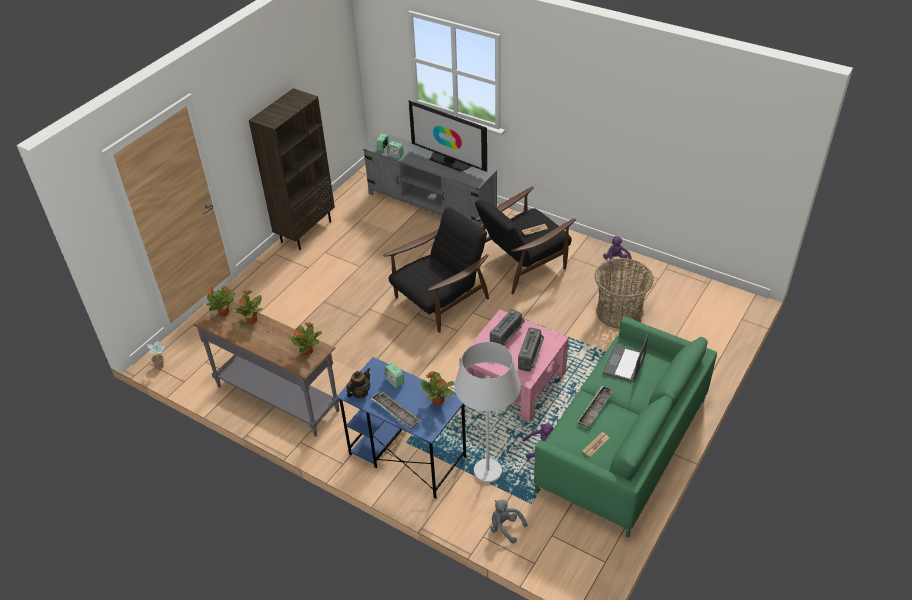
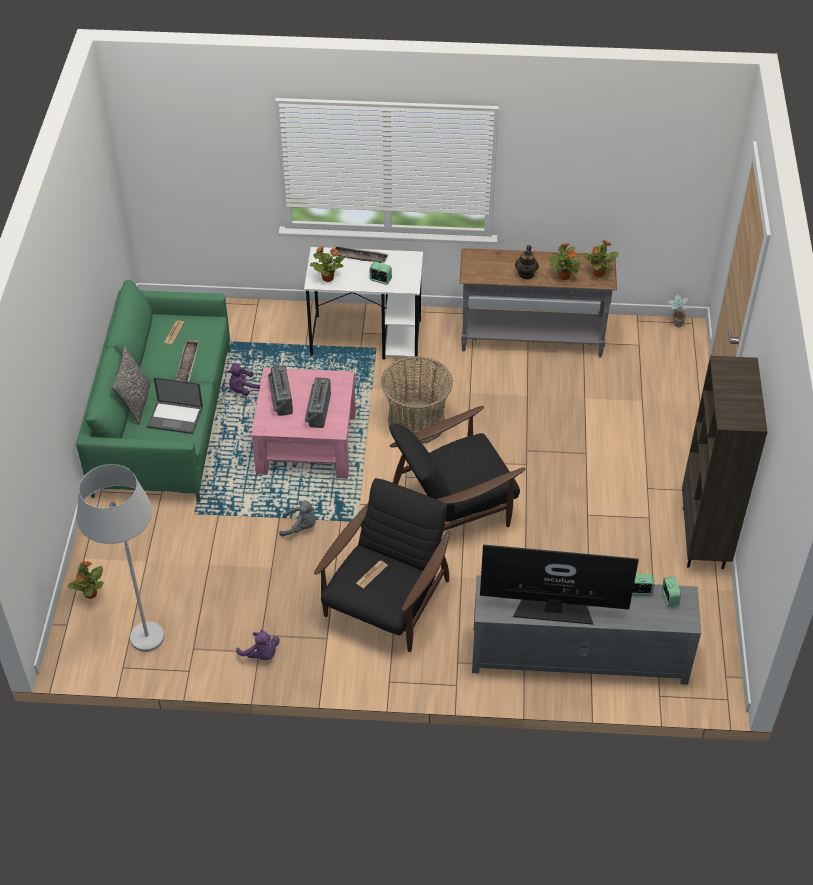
camera: 150 degrees right, 5 degrees up
potted plant [288,322,322,355] -> potted plant moved to [68,561,104,599]
blue desk [337,357,466,498] -> white desk [304,247,423,360]
teapot [346,368,370,398] -> teapot moved to [515,245,539,279]
black armchair [383,207,489,333] -> black armchair turned 45 degrees clockwise [389,406,525,531]
white floor lamp [455,342,520,484] -> white floor lamp moved to [76,464,164,652]
grey plush toy [490,500,527,543] -> grey plush toy moved to [279,500,316,537]
basket [594,258,654,329] -> basket moved to [381,356,453,444]
laptop [602,333,649,383] -> laptop turned 105 degrees clockwise [147,377,203,434]
none -> pillow [113,346,151,425]

